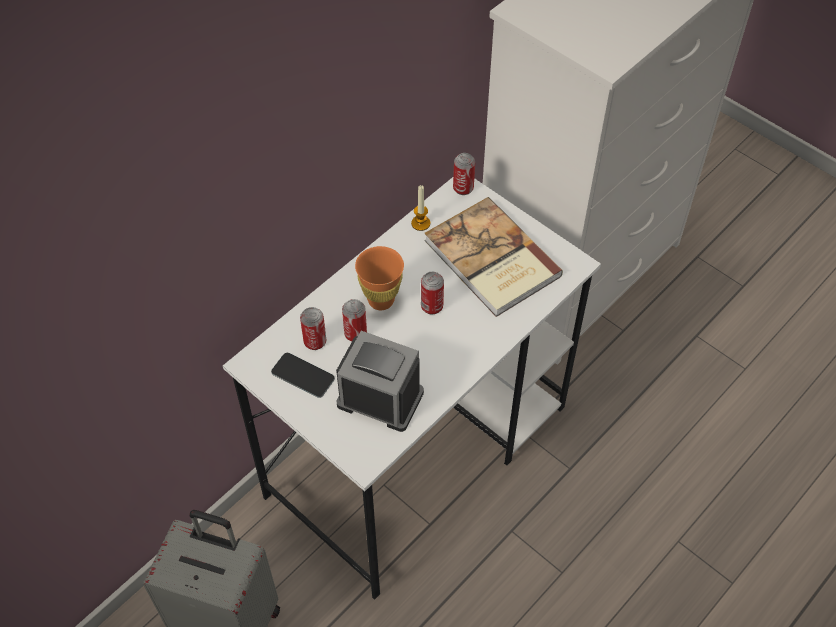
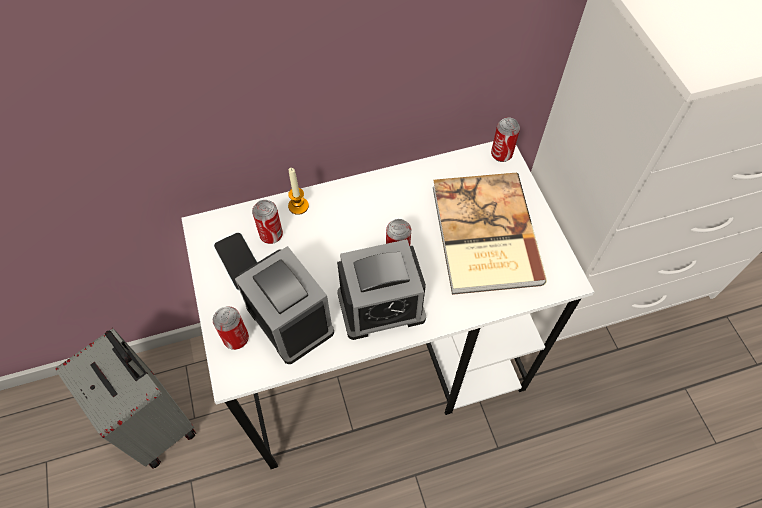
camera: 30 degrees right, 5 degrees up
can [342,299,367,342] -> can moved to [213,306,249,350]
orange cup [355,246,404,310] -> none
candle [411,185,430,231] -> candle moved to [288,168,309,215]
none -> alarm clock [337,239,426,340]

